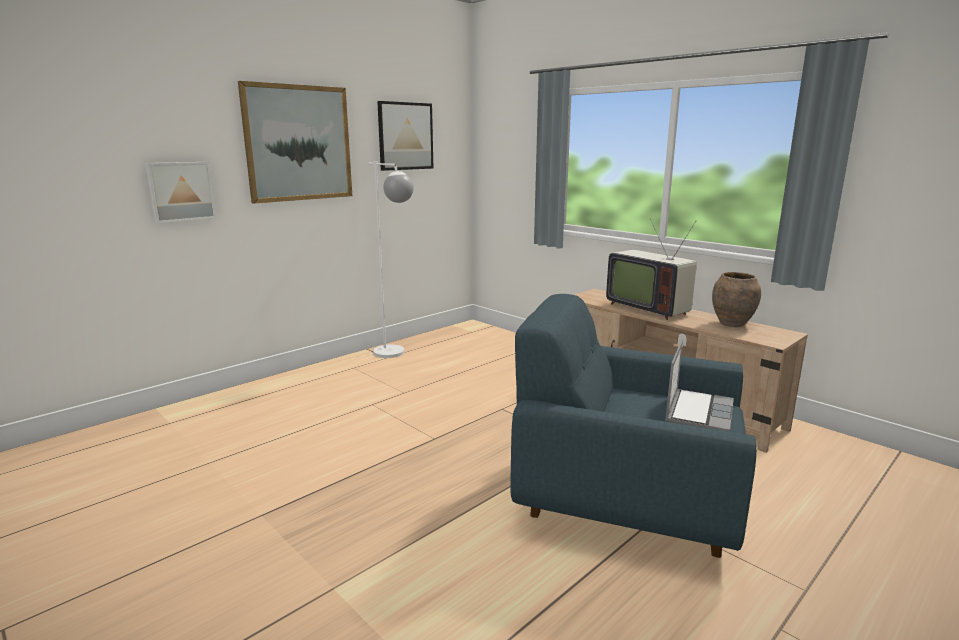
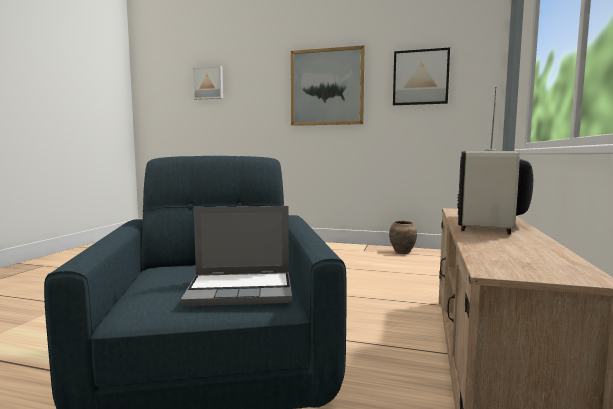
camera: 60 degrees right, 10 degrees down
picture [145,162,216,223] -> picture moved to [192,65,223,100]
white floor lamp [368,162,414,358] -> none
brown vase [712,272,761,327] -> brown vase moved to [389,221,417,254]

